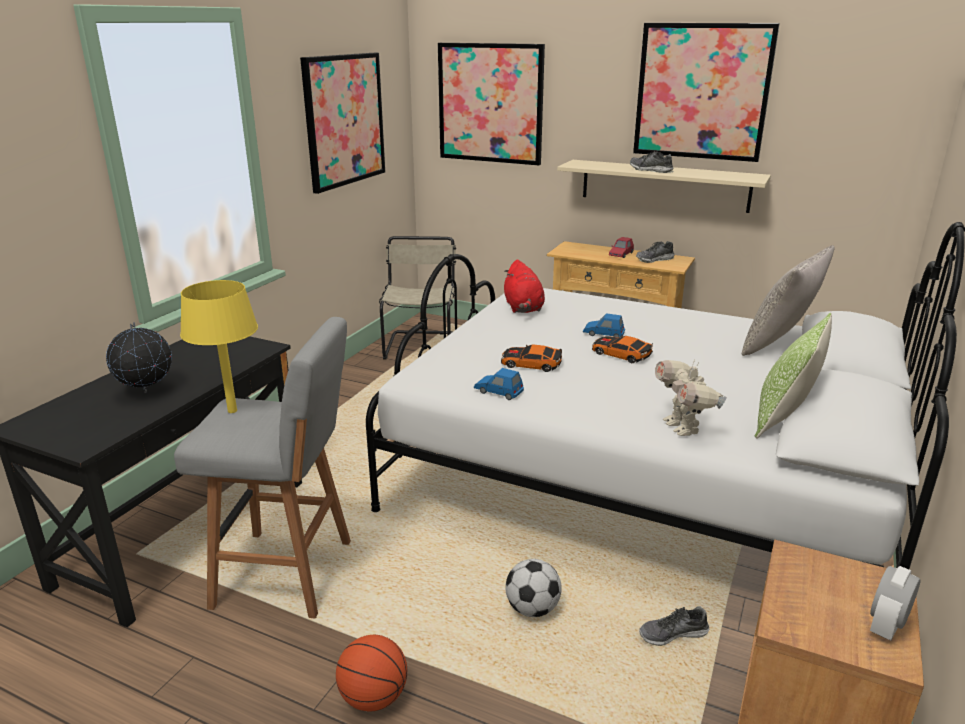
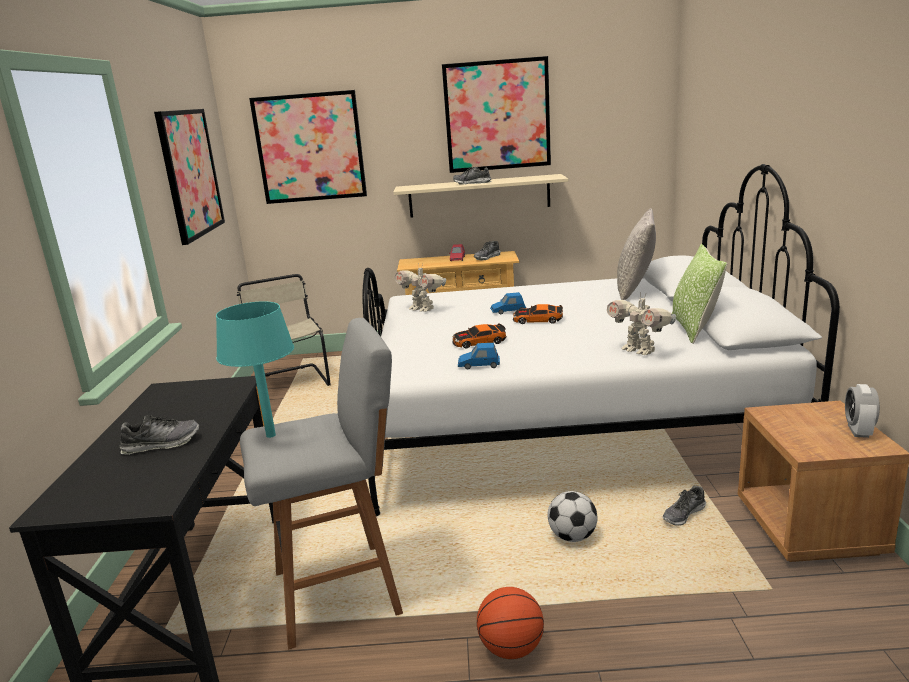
camera: 25 degrees left, 5 degrees down
globe [106,322,172,393] -> shoe [120,415,199,455]
yellow table lamp [180,280,258,413] -> turquoise table lamp [216,301,294,438]
red plush toy [504,260,545,313] -> toy robot [394,263,446,312]

